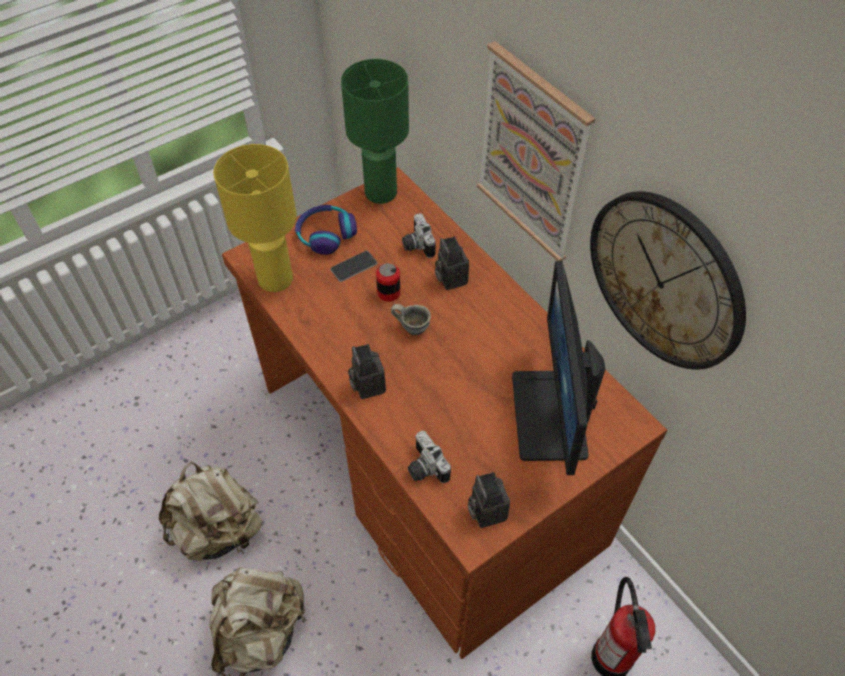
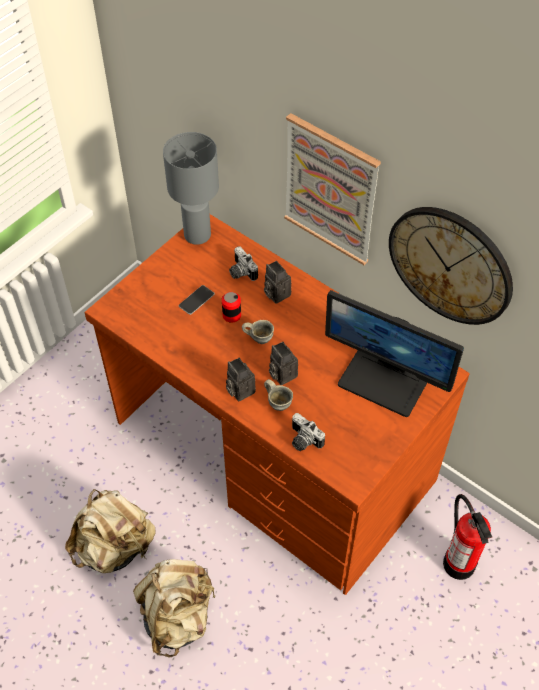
camera: 15 degrees left, 0 degrees up
yellow table lamp [213,144,297,292] -> none
headphones [295,205,357,255] -> none
green table lamp [341,59,409,204] -> grey table lamp [163,132,219,245]
camera [468,472,510,528] -> camera moved to [269,342,298,385]
monitor [512,261,605,475] -> monitor turned 45 degrees counterclockwise [325,290,464,417]
none -> grey mug [264,379,293,411]

